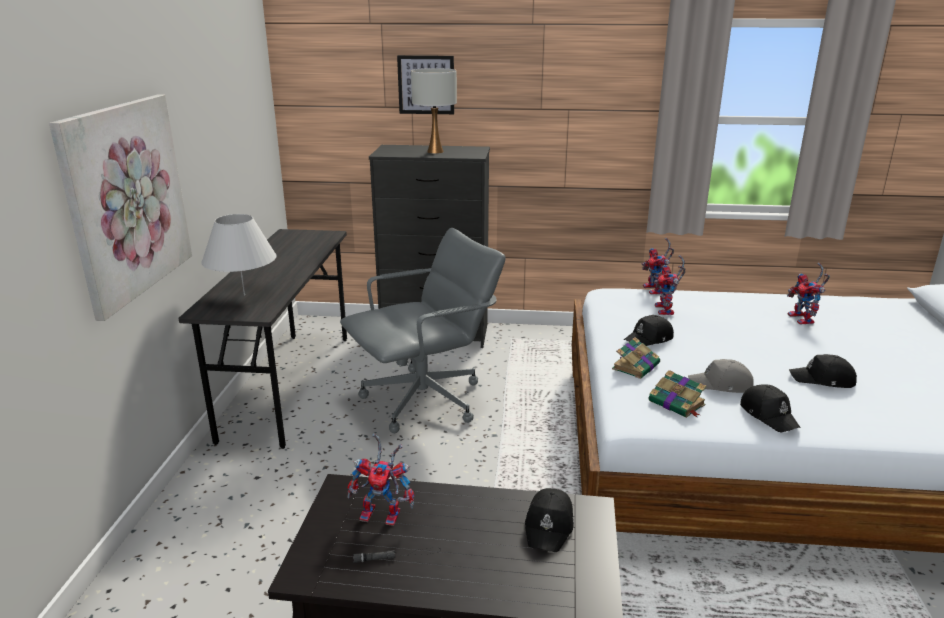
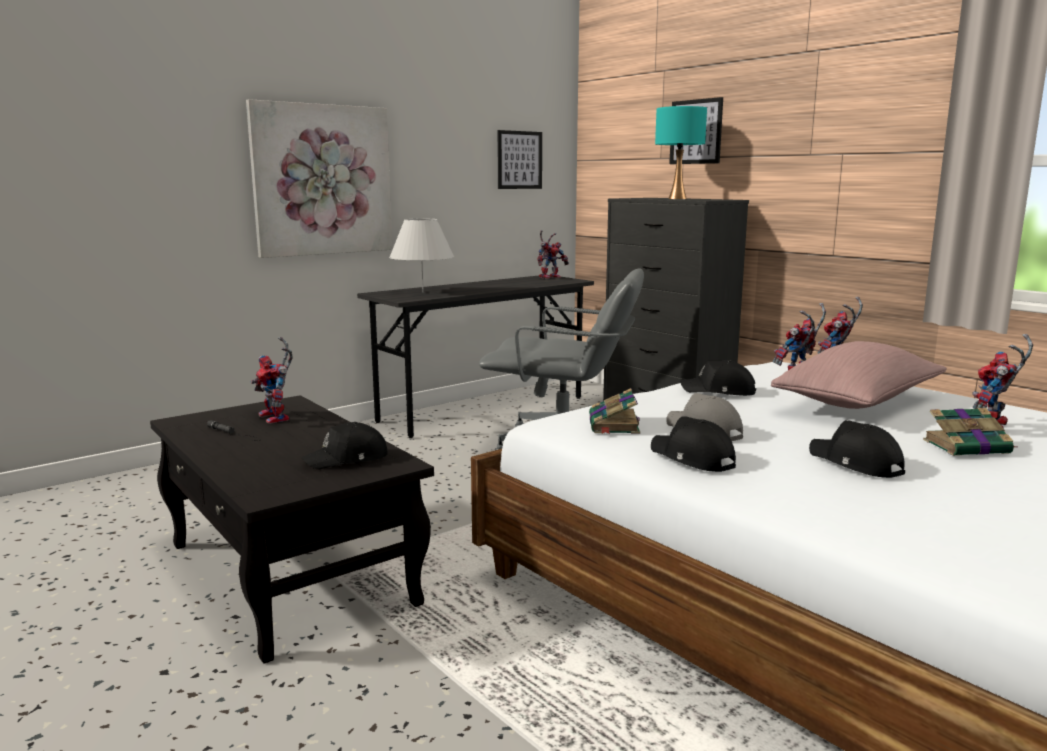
camera: 45 degrees right, 10 degrees down
white table lamp [411,68,457,154] -> turquoise table lamp [655,106,707,199]
book [612,337,660,379] -> book moved to [923,408,1016,456]
black cap [740,384,801,432] -> black cap turned 120 degrees clockwise [651,416,736,472]
none -> picture [497,130,542,189]
none -> toy robot [538,230,569,279]
none -> pink pillow [771,341,947,409]

